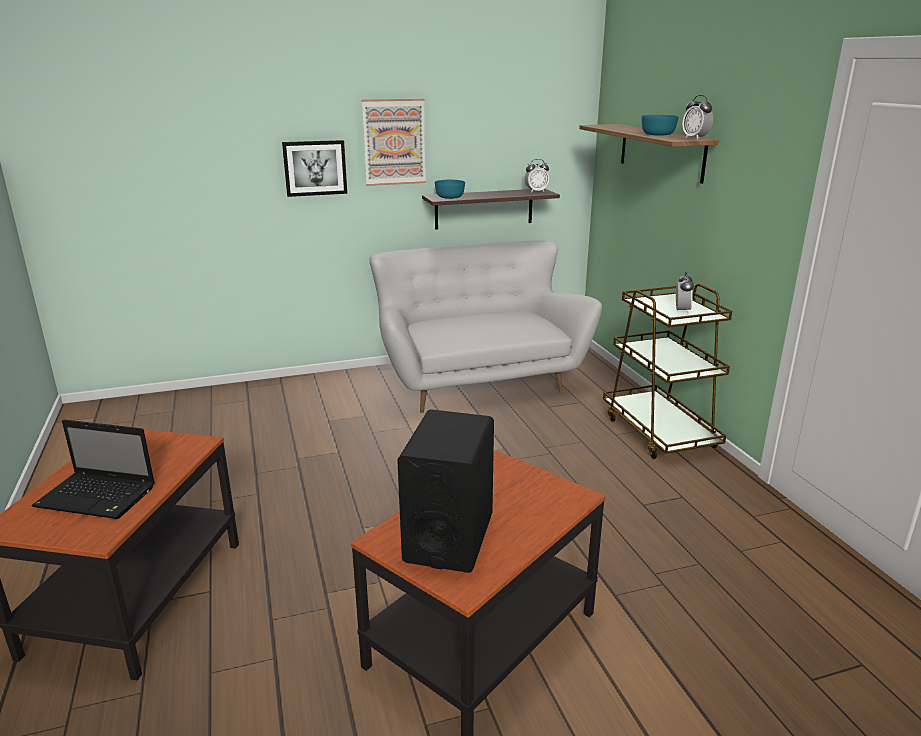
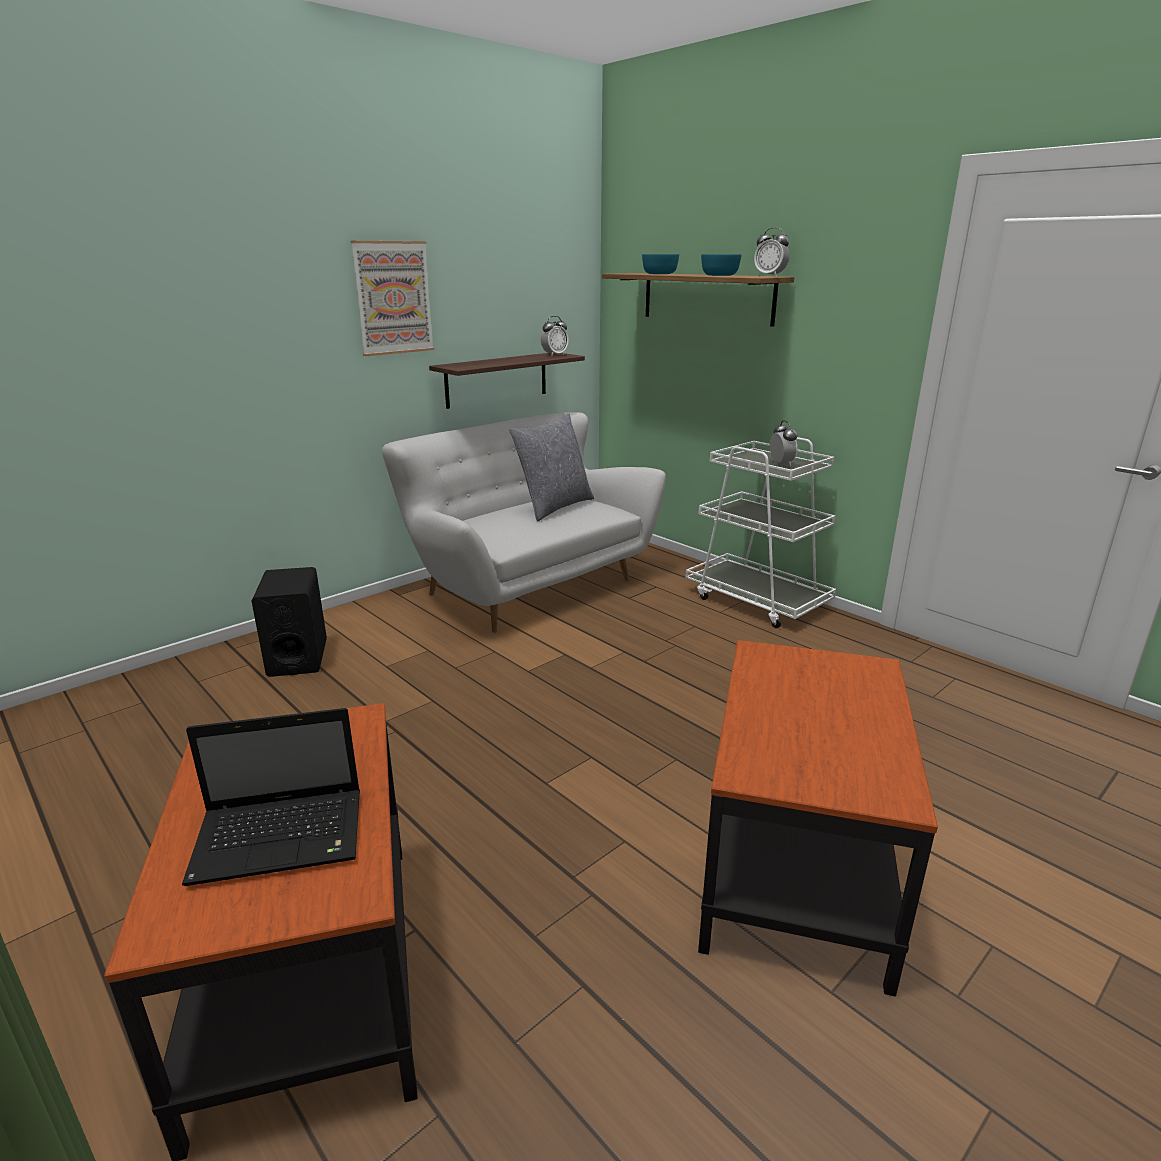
camera: 25 degrees left, 0 degrees up
picture [282,140,347,197] -> none
black speaker [397,409,494,573] -> black speaker moved to [252,567,327,677]
turquoise bowl [435,180,465,199] -> turquoise bowl moved to [642,254,679,274]
brown cart [603,283,732,459] -> white cart [685,437,836,628]
none -> grey pillow [509,413,594,521]

